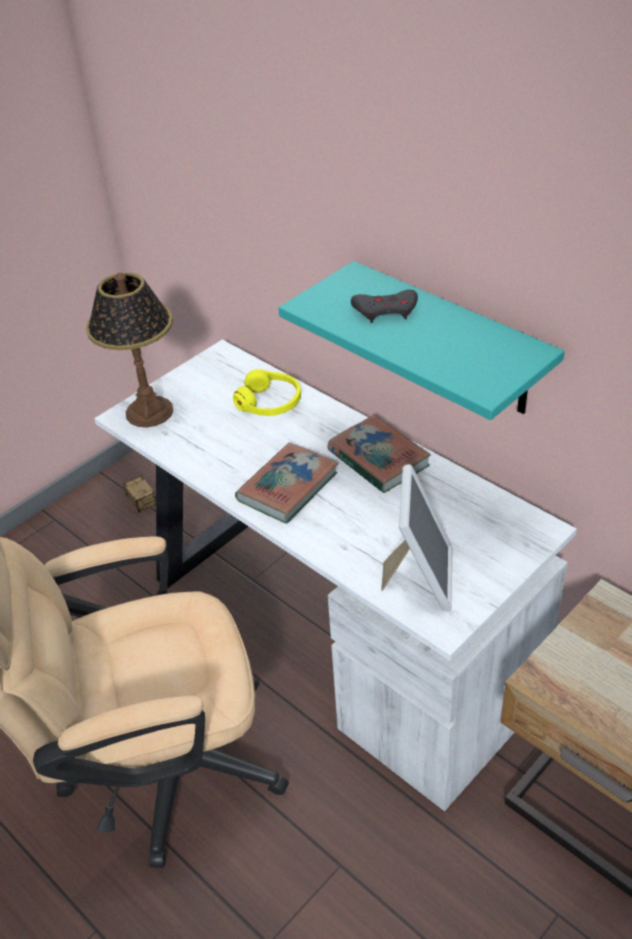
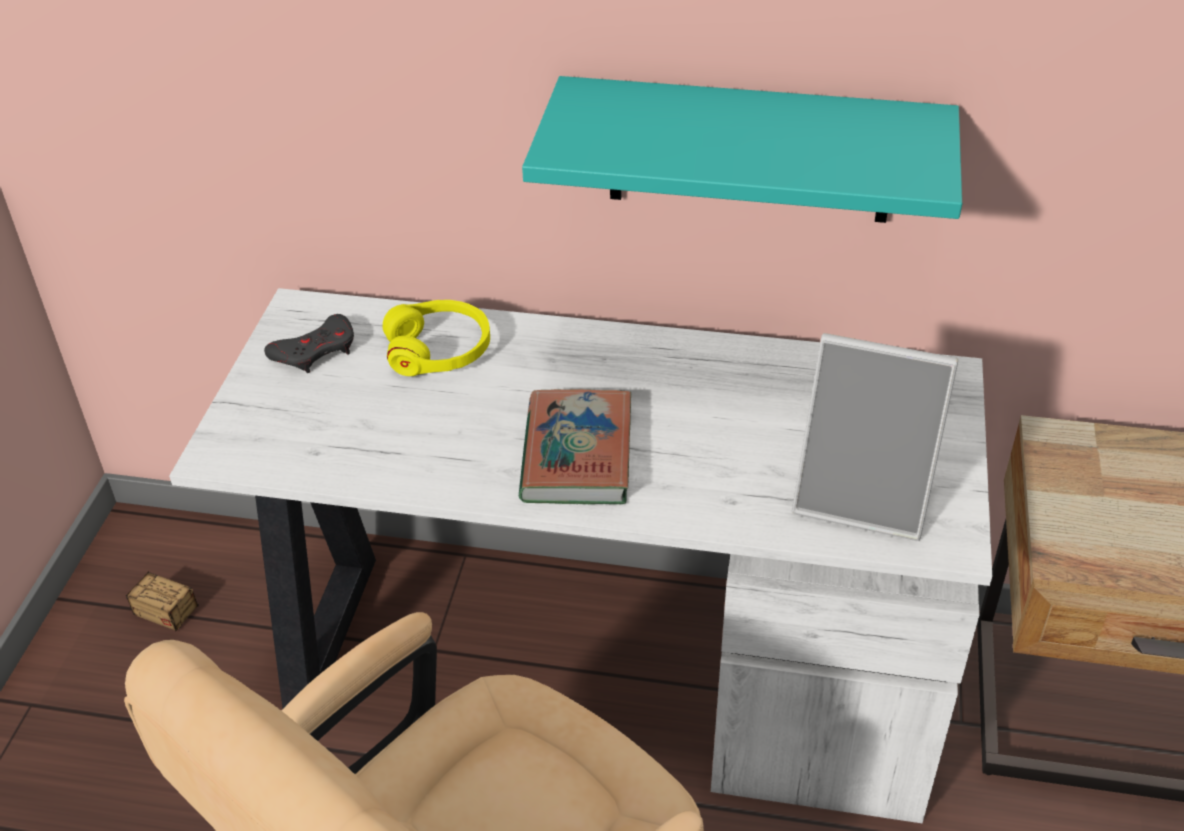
camera: 35 degrees left, 0 degrees up
table lamp [86,272,173,427] -> none
book [328,415,431,493] -> none
grey game controller [351,290,418,323] -> grey game controller moved to [264,314,354,373]
picture frame [381,464,452,612] -> picture frame turned 135 degrees clockwise [792,333,958,541]

